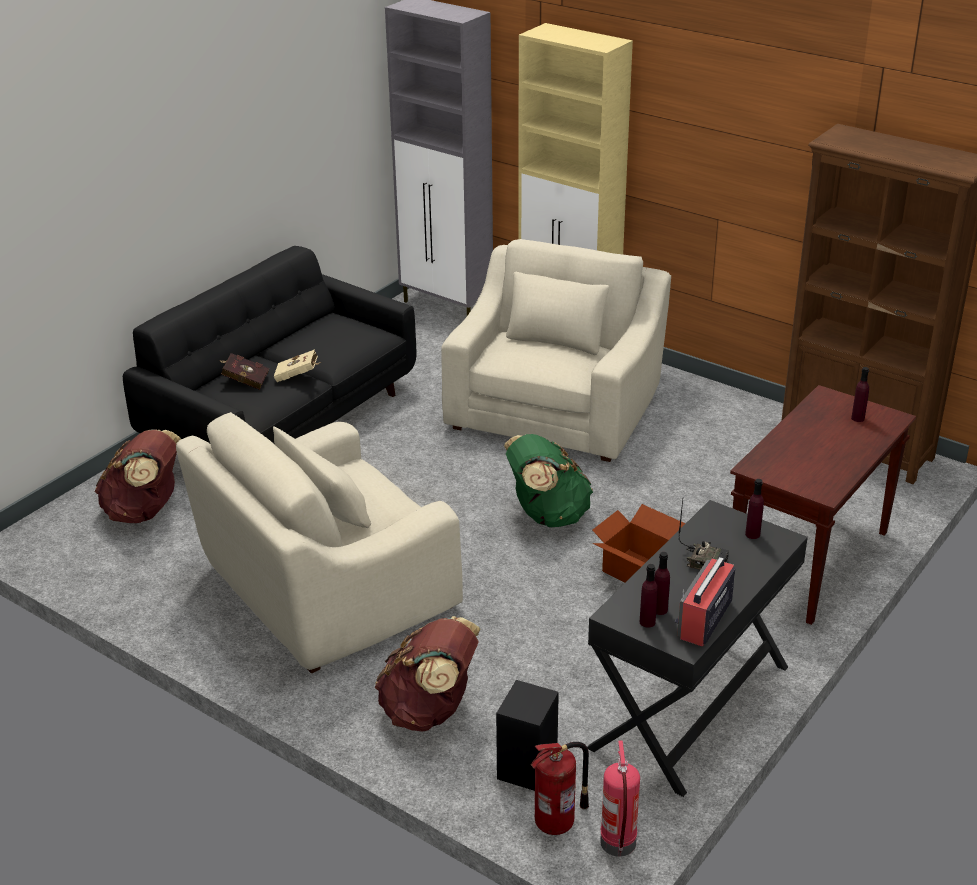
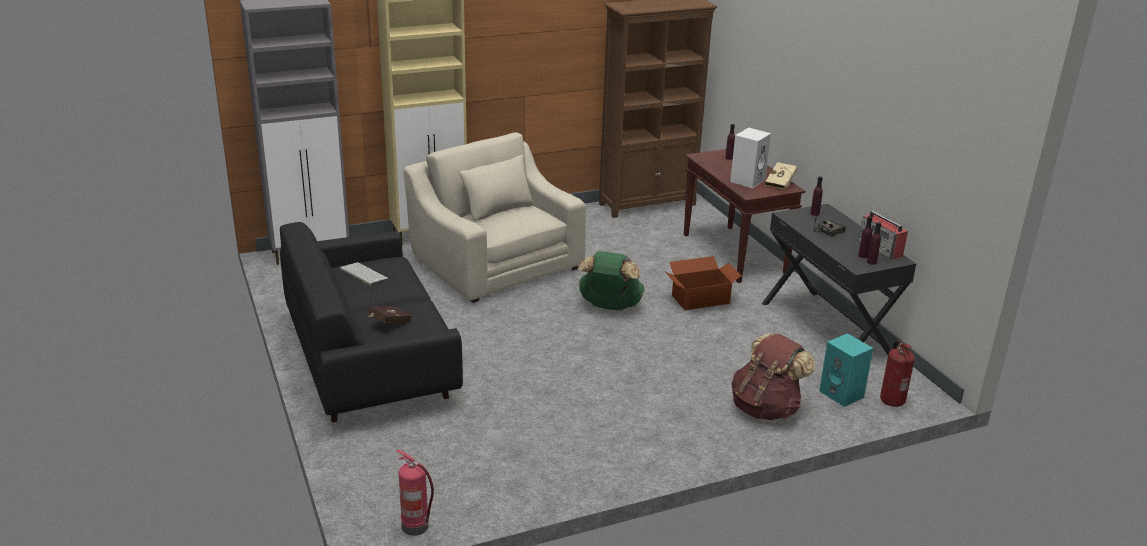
camera: 60 degrees left, 5 degrees down
brown backpack [95,430,181,523] -> none
beige armchair [176,412,463,674] -> none
beige book [274,350,322,382] -> beige book moved to [765,162,797,190]
black speaker [496,680,559,791] -> turquoise speaker [819,333,873,407]
fire extinguisher [600,740,640,857] -> fire extinguisher moved to [396,449,434,536]
none -> keyboard [340,262,388,286]
none -> white speaker [730,128,771,188]

